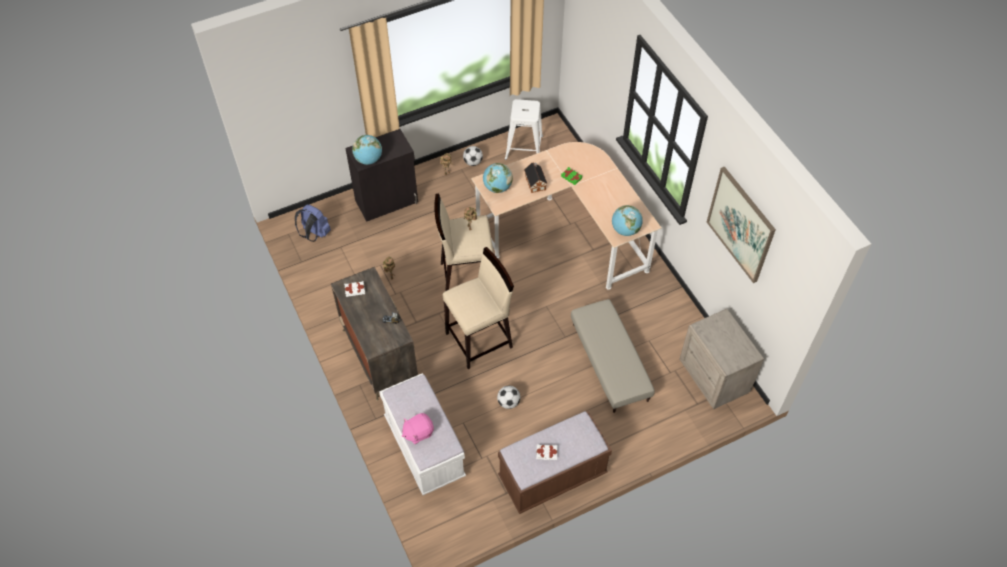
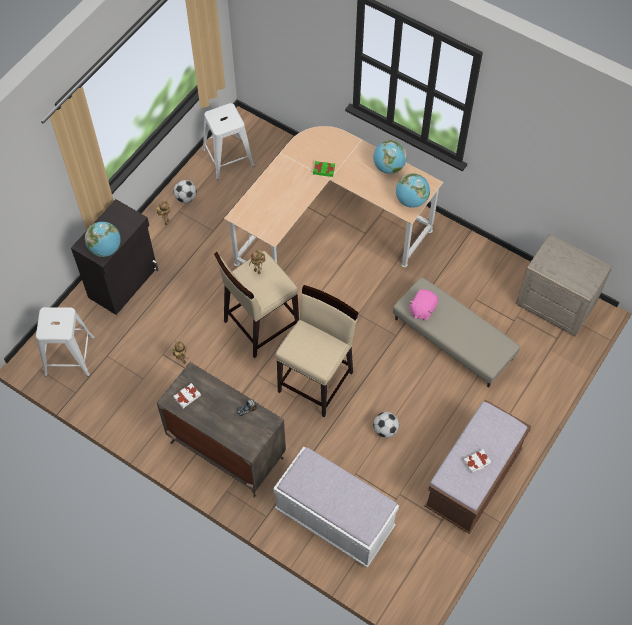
camera: 30 degrees left, 5 degrees up
blue backpack [295,204,331,242] -> white stool [36,307,95,377]
pink plush toy [402,413,434,444] -> pink plush toy moved to [409,289,438,320]
globe [483,163,513,193] -> globe moved to [373,140,407,174]
toy house [524,162,547,193] -> none
picture [707,166,776,283] -> none

